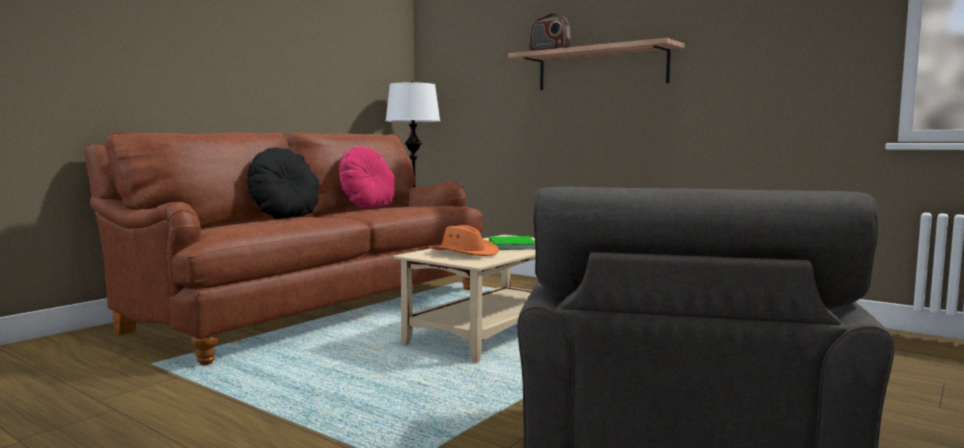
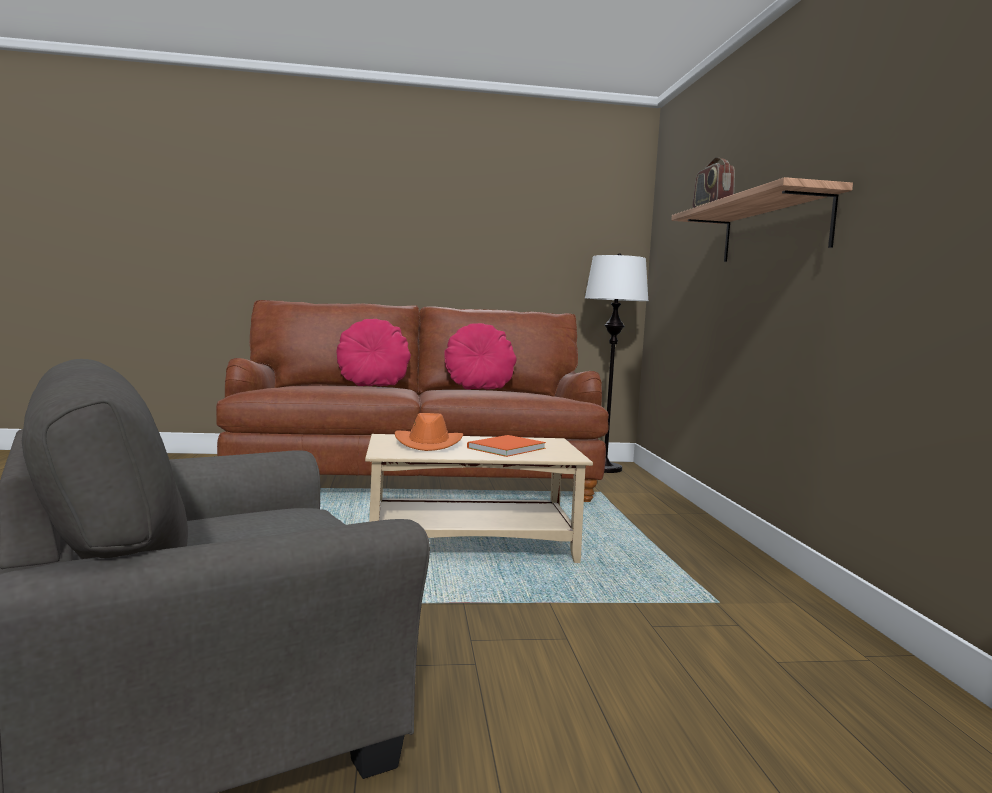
camera: 45 degrees right, 0 degrees up
black pillow [247,147,319,219] -> pink pillow [336,319,411,386]
green book [489,236,535,250] -> orange book [467,435,546,457]

